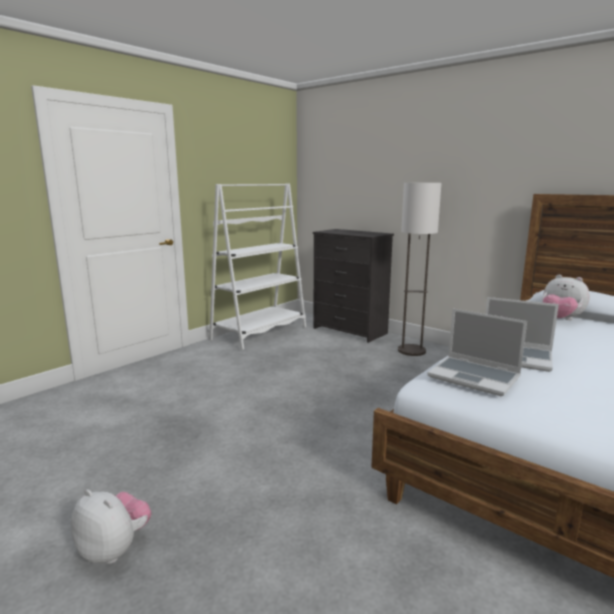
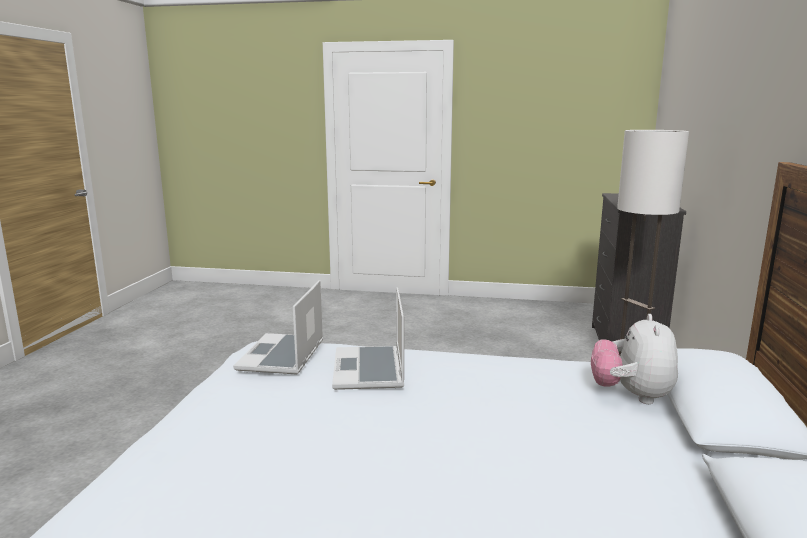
camera: 60 degrees right, 0 degrees up
plush toy [71,489,151,564] -> none
white bookcase [209,184,306,350] -> none

